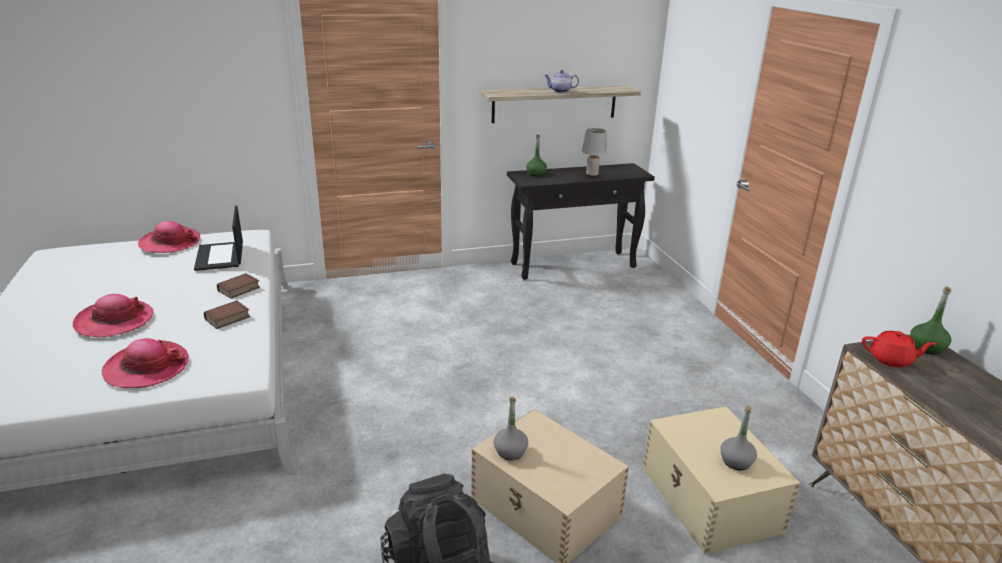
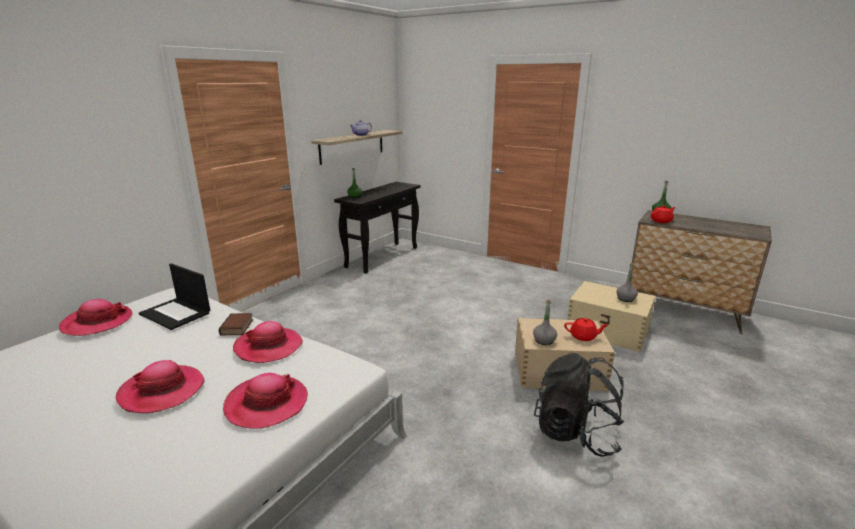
camera: 40 degrees left, 5 degrees down
book [204,301,250,329] -> hat [233,321,303,363]
grey table lamp [582,128,607,177] -> none
none -> red teapot [564,318,608,341]

